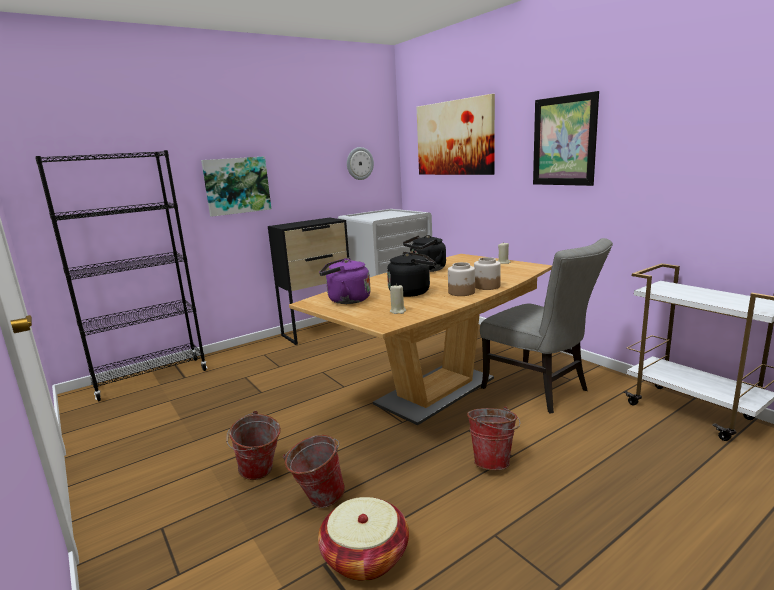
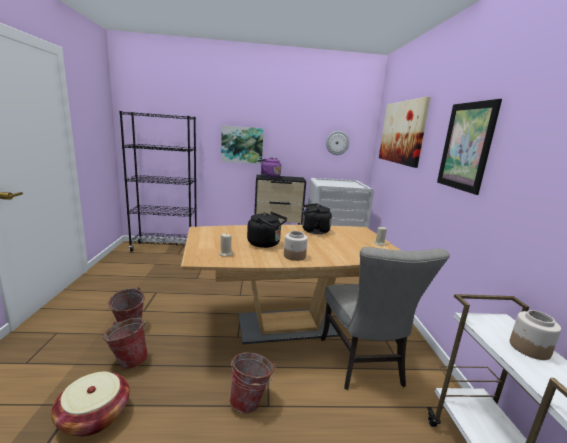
camera: 30 degrees right, 0 degrees up
purple kettle [319,258,371,304] -> purple kettle moved to [257,157,281,178]
jar [474,257,501,290] -> jar moved to [510,310,561,360]

